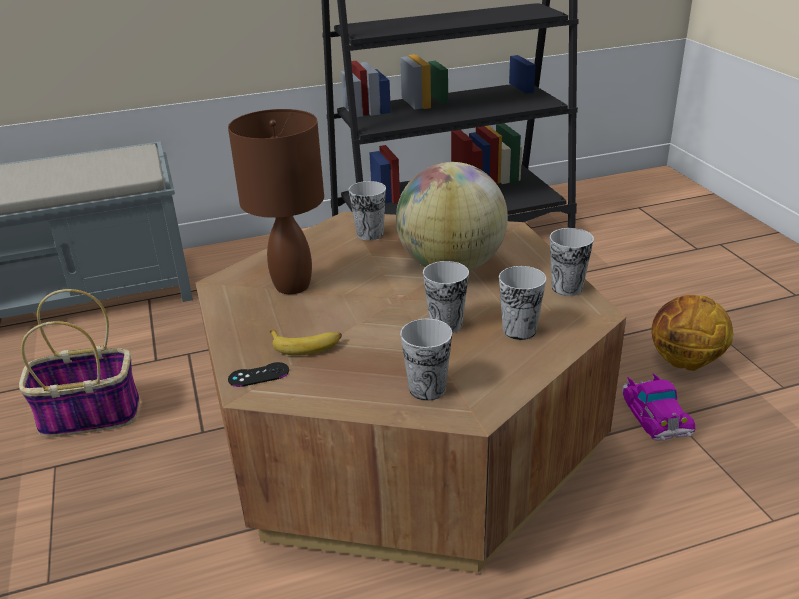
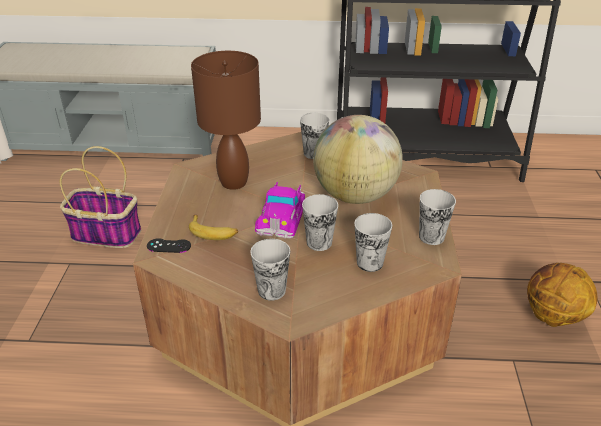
camera: 20 degrees right, 5 degrees up
toy car [622,373,695,441] -> toy car moved to [255,182,305,239]

